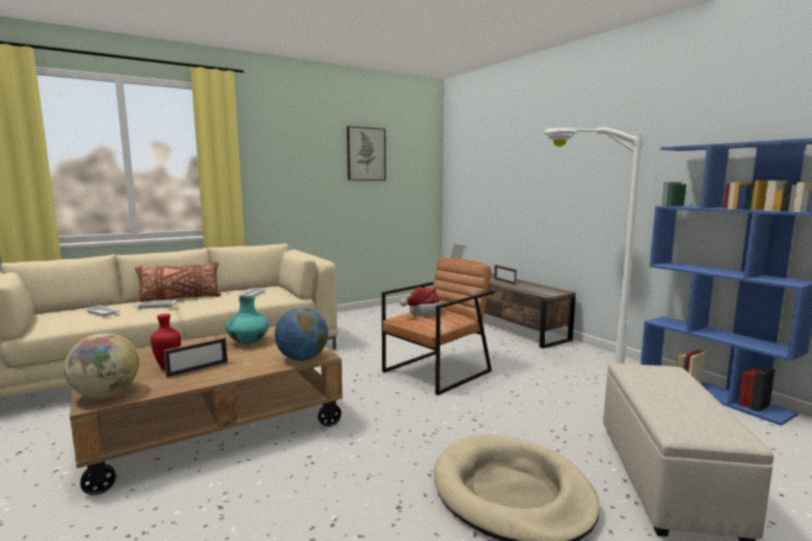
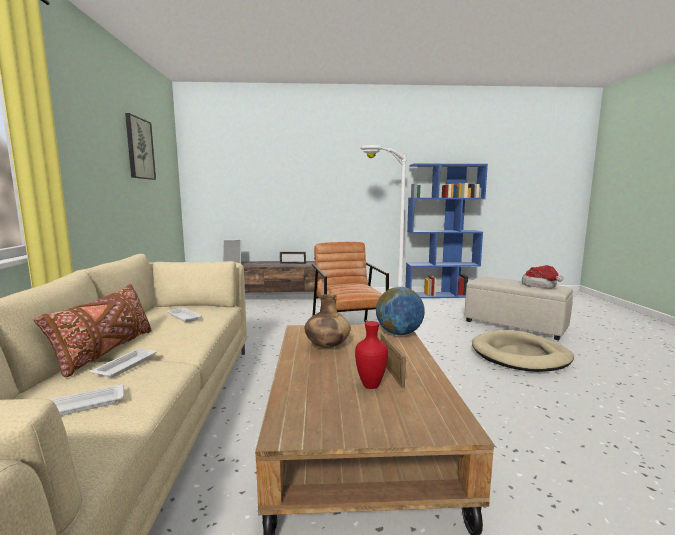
camera: 60 degrees left, 0 degrees up
globe [64,333,139,398] -> none
turquoise vase [225,296,269,344] -> brown vase [304,294,351,348]
hat [400,287,444,317] -> hat moved to [522,265,563,288]

